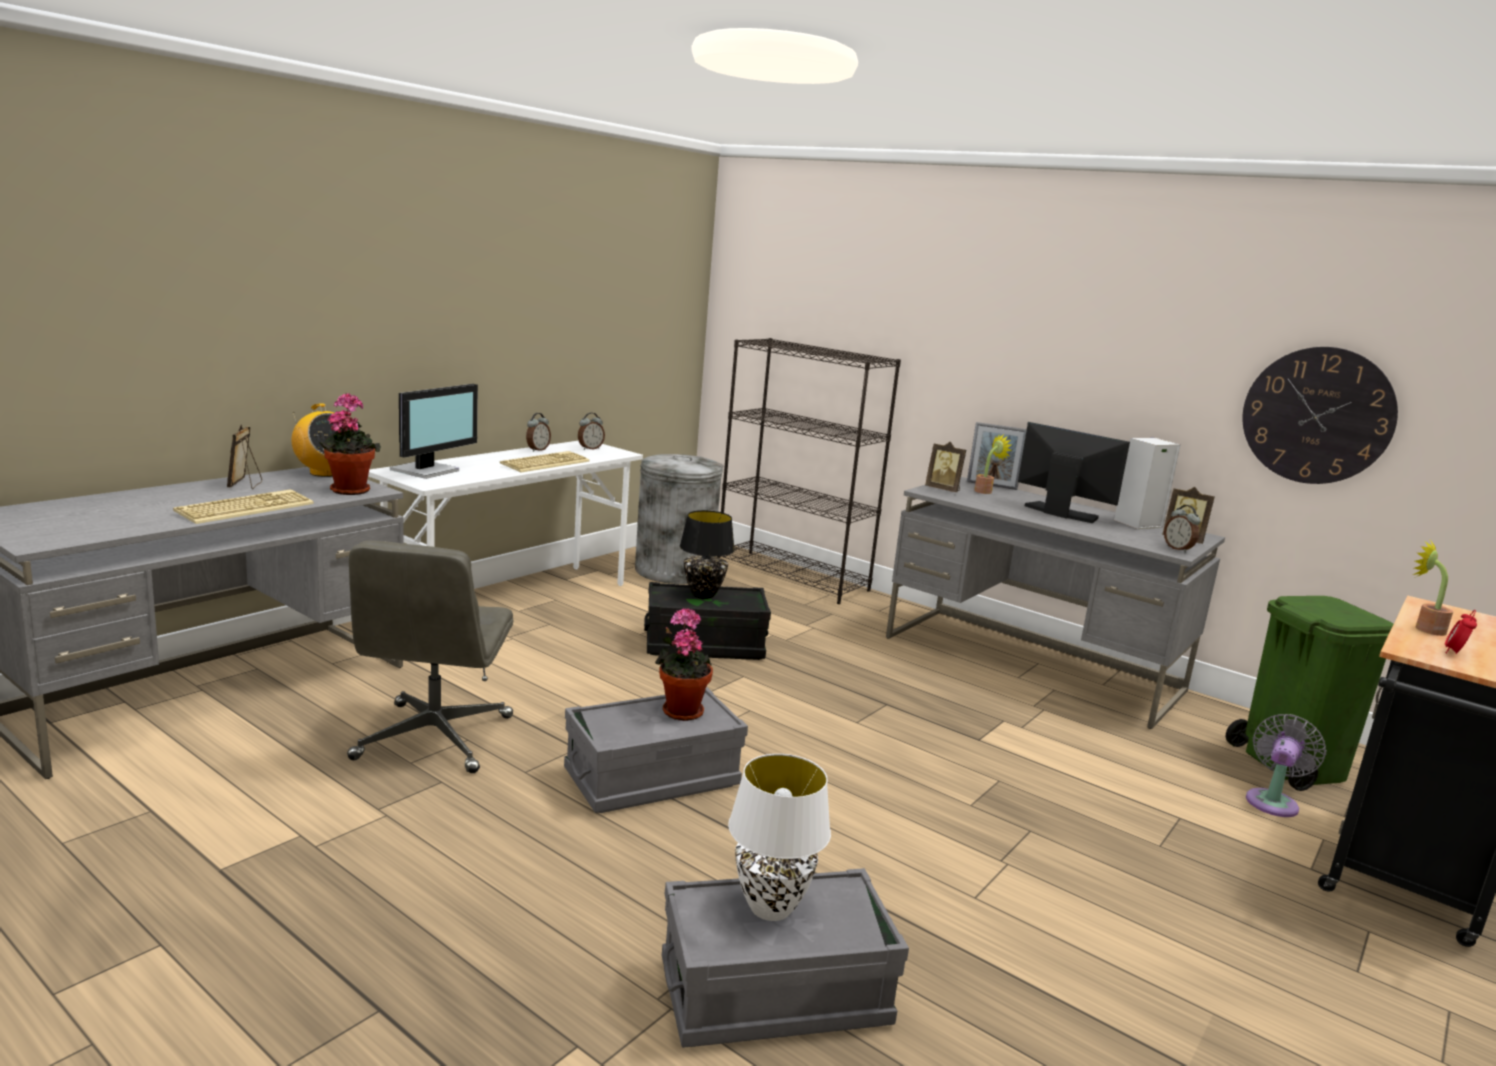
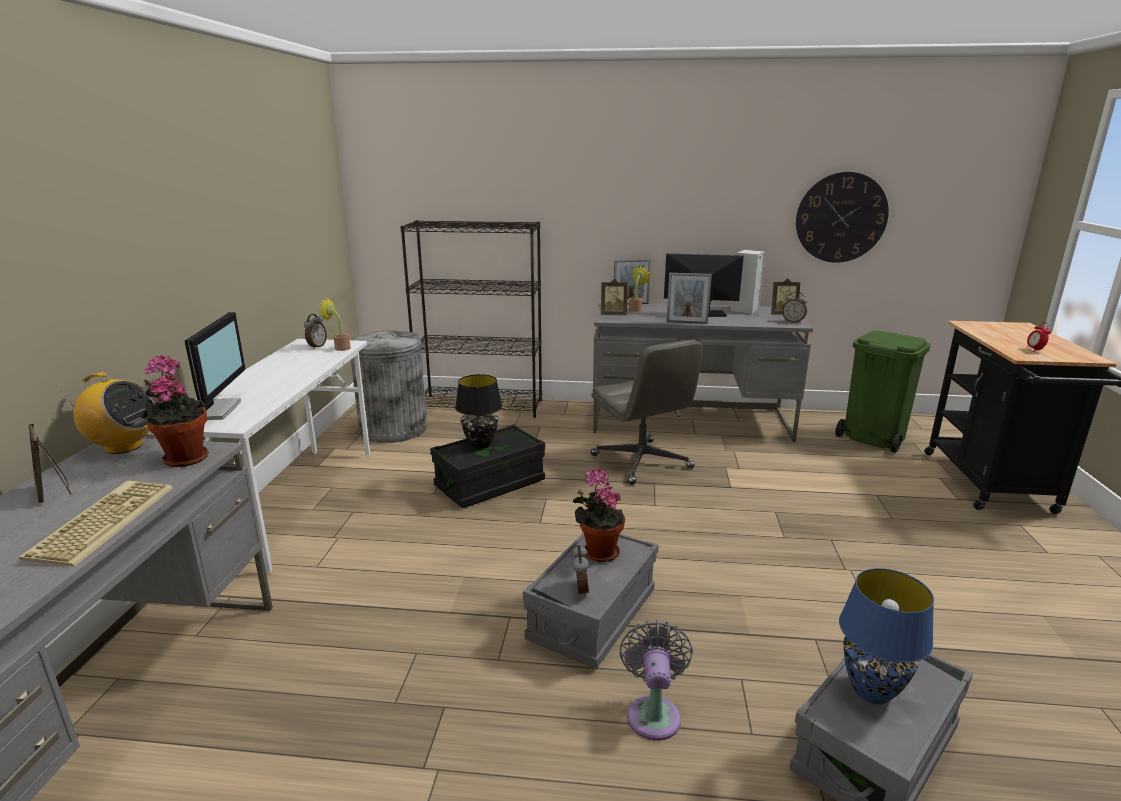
camera: 30 degrees left, 5 degrees up
grey office chair [347,541,513,773] -> grey office chair moved to [591,339,703,485]
keyboard [500,451,590,472] -> none
alarm clock [526,413,551,452] -> alarm clock moved to [572,545,589,597]
white table lamp [728,754,831,921] -> blue table lamp [839,568,934,704]
grey fan [1246,714,1326,817] -> grey fan moved to [620,620,693,741]
potted plant [1413,539,1453,636] -> potted plant moved to [318,299,351,351]
none -> picture frame [666,273,712,324]

